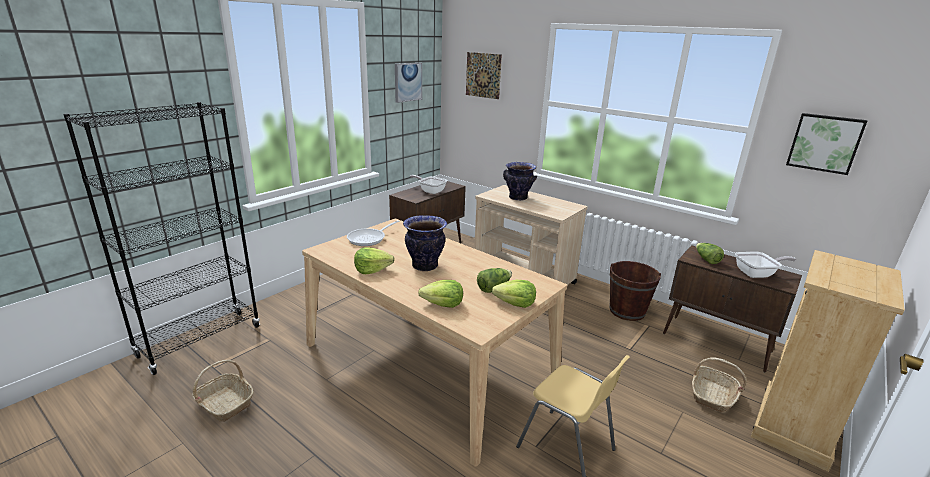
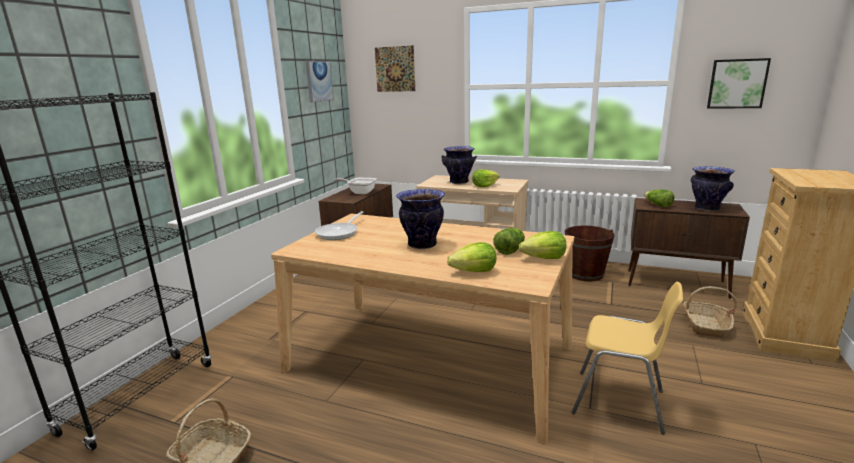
camera: 15 degrees left, 5 degrees down
lettuce [354,247,395,274] -> lettuce moved to [472,170,500,188]
frying pan [735,252,796,278] -> vase [691,167,735,211]

